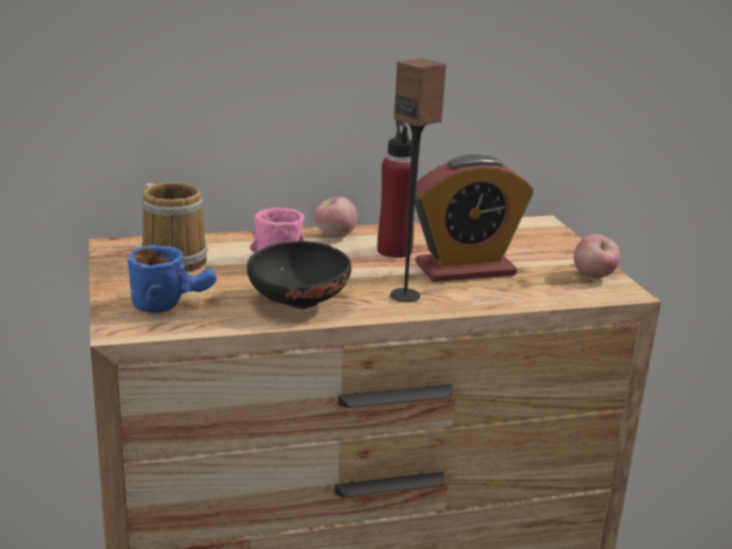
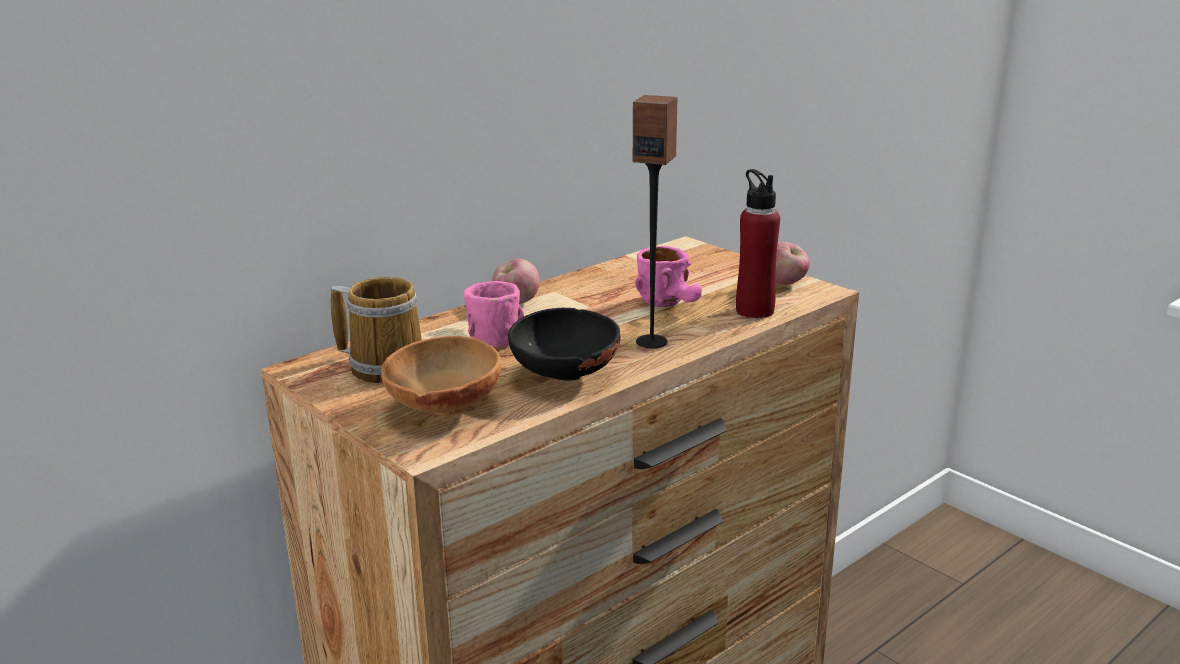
camera: 25 degrees left, 0 degrees up
blue mug [128,245,217,313] -> brown bowl [381,336,501,416]
red bottle [377,120,418,258] -> red bottle moved to [736,169,780,318]
alarm clock [415,154,534,282] -> pink mug [635,246,702,307]

